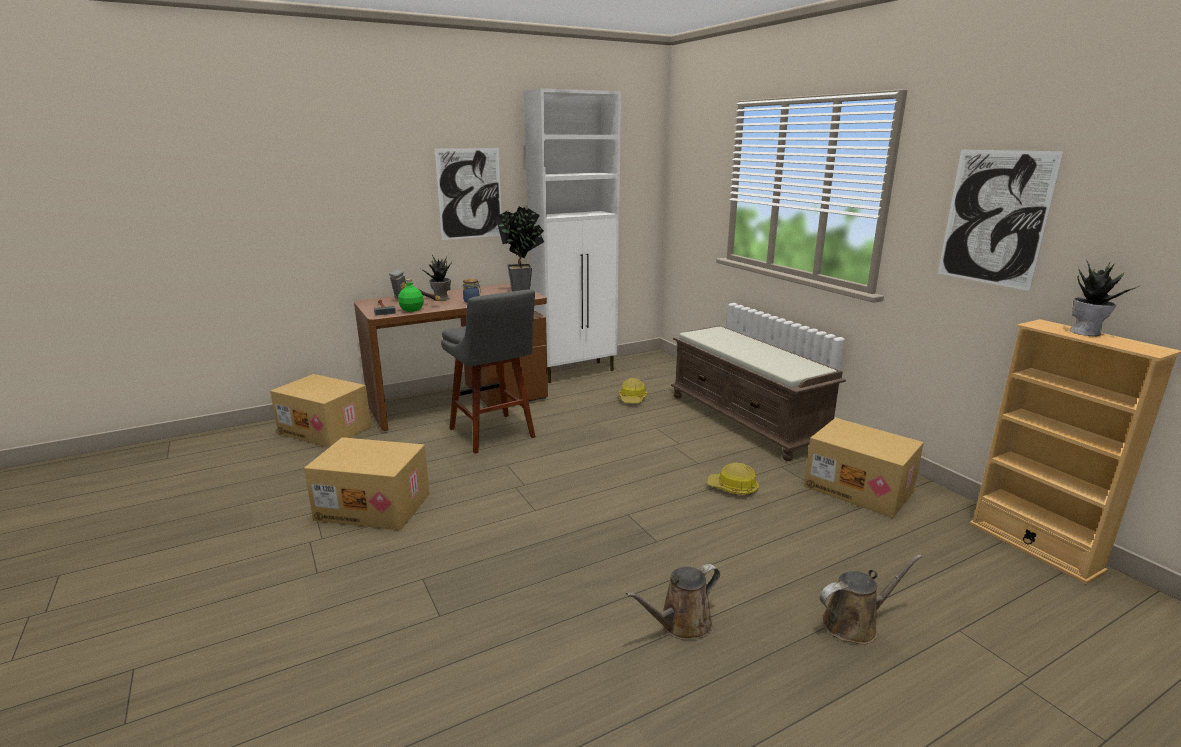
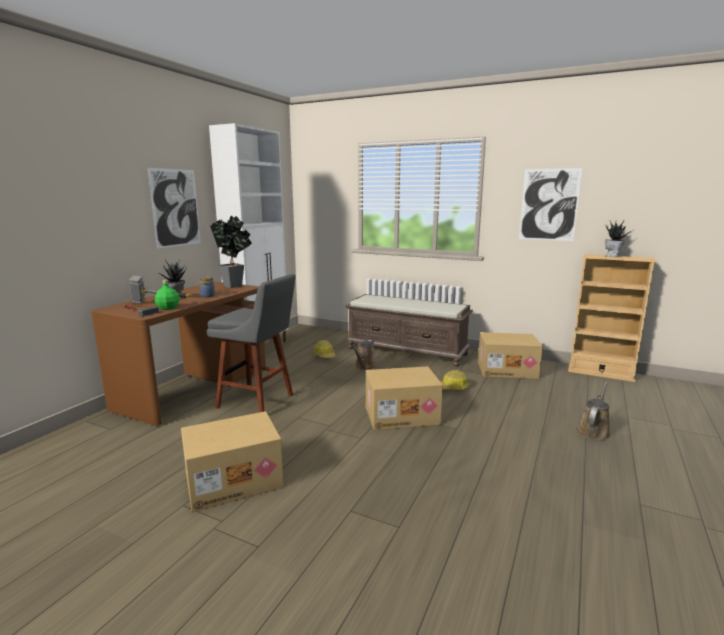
camera: 35 degrees left, 5 degrees down
cardboard box [270,374,371,448] -> cardboard box moved to [366,366,443,430]
brown watering can [626,564,720,639] -> brown watering can moved to [353,340,378,370]

